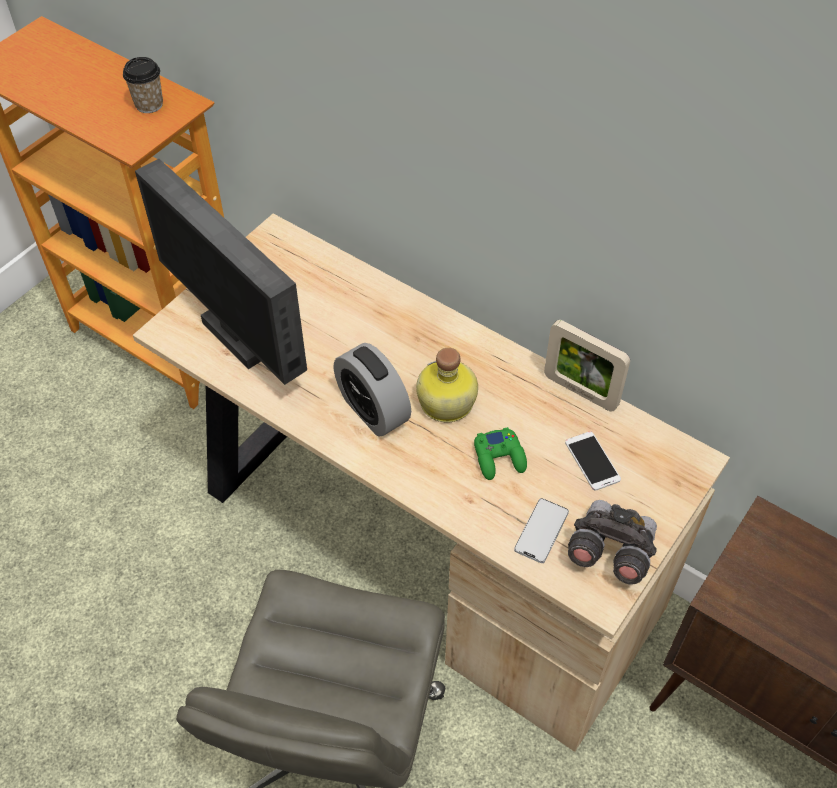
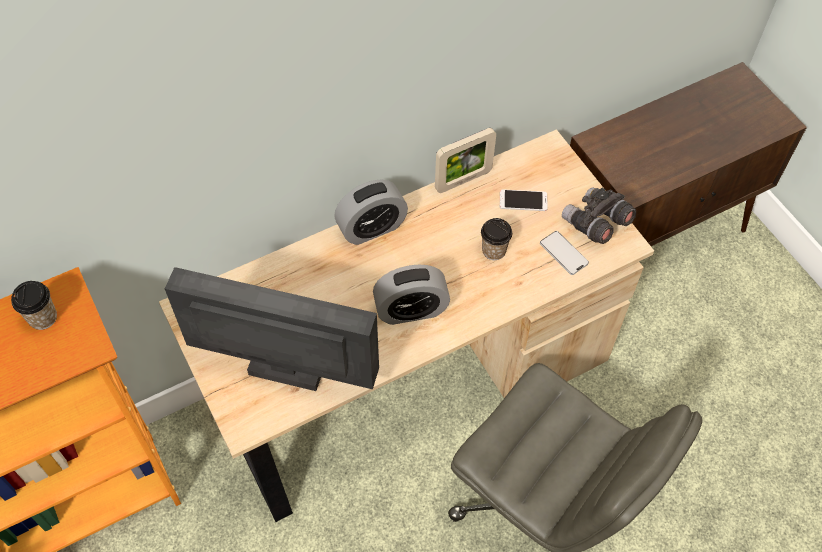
camera: 65 degrees left, 5 degrees up
monitor [135,159,307,385] -> monitor turned 150 degrees counterclockwise [165,267,379,391]
bottle [416,348,478,422] -> none
green game controller [474,427,527,480] -> cup [481,218,512,260]
none -> alarm clock [334,179,408,245]

